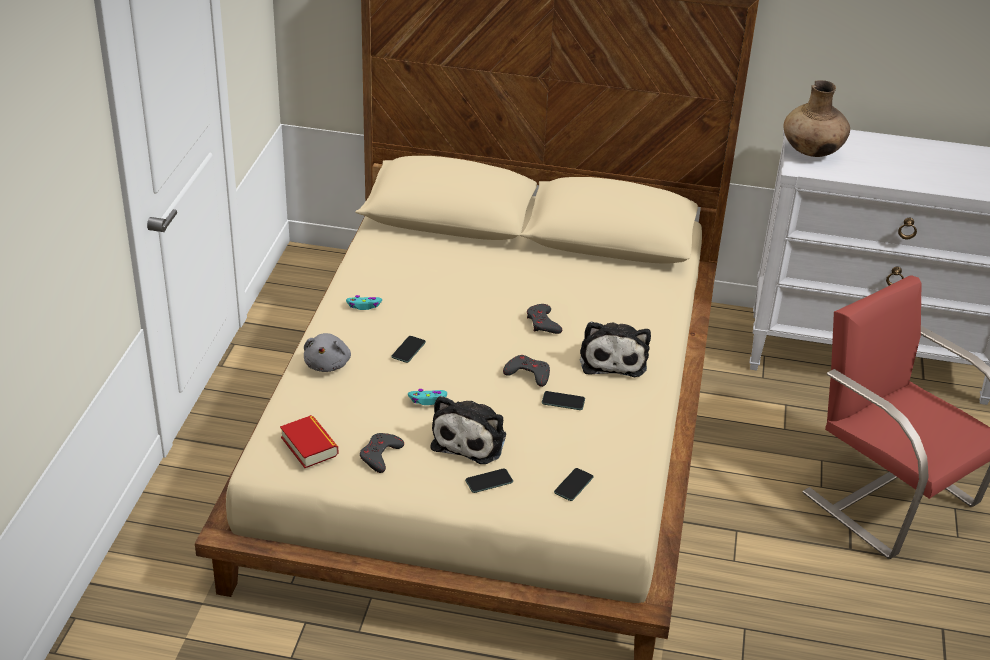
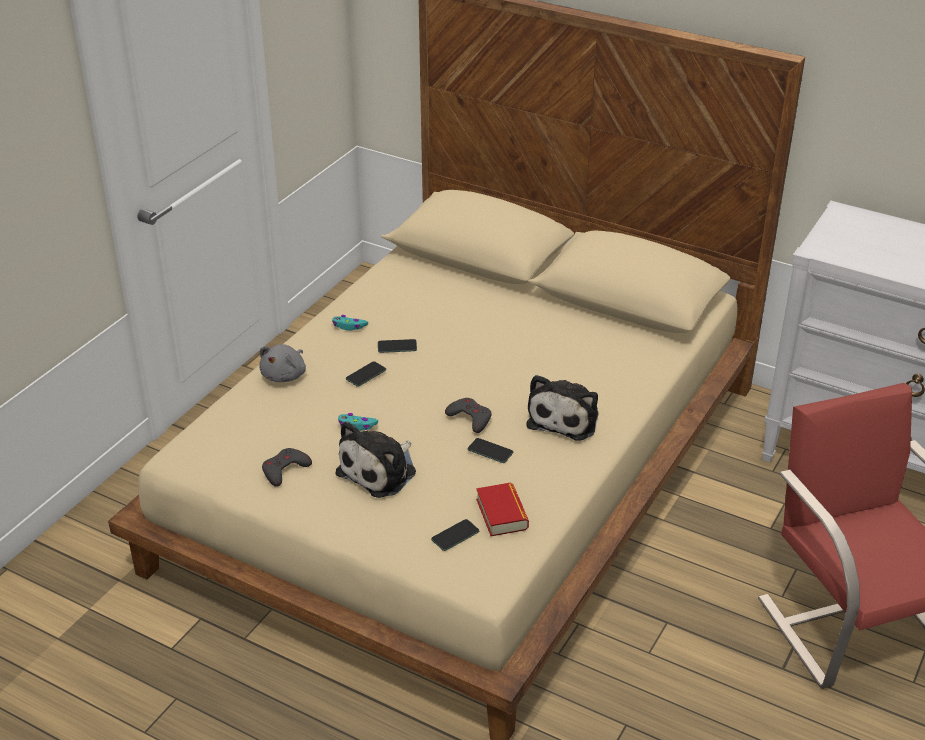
camera: 20 degrees right, 0 degrees up
book [280,415,339,468] -> book moved to [476,483,529,536]
phone [465,468,513,493] -> phone moved to [378,339,417,353]
grey game controller [527,304,562,334] -> none
brown vase [783,80,850,157] -> none

